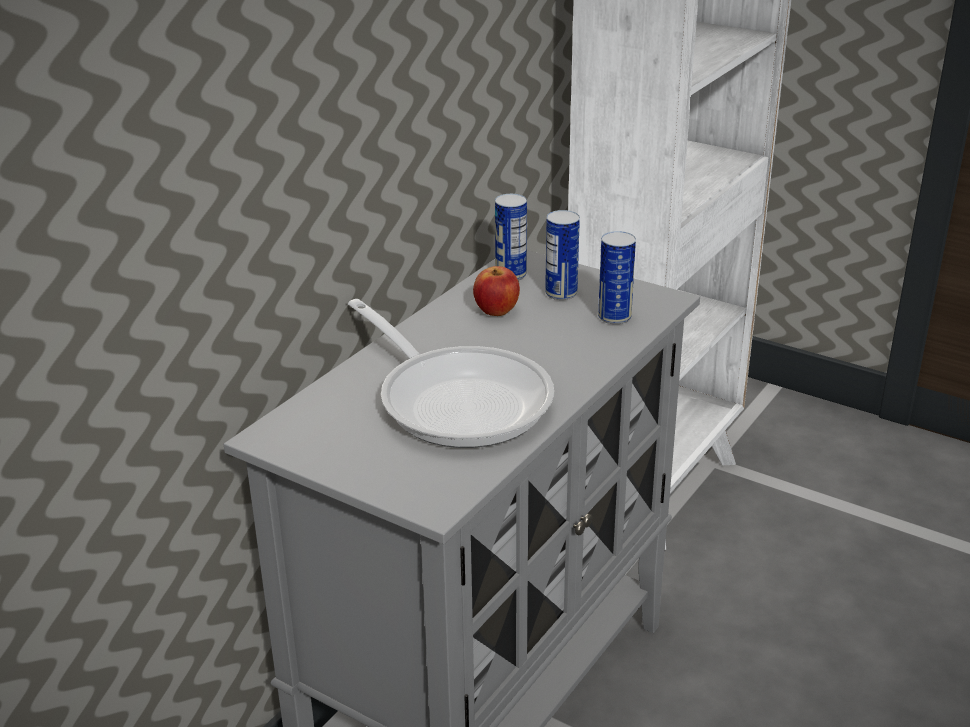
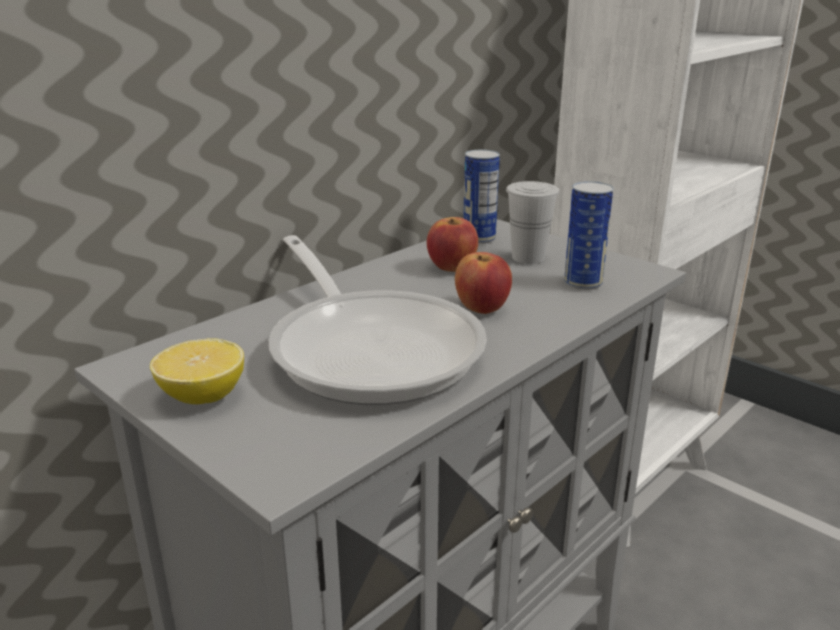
camera: 10 degrees right, 5 degrees down
can [545,210,580,300] -> white cup [506,181,559,264]
none -> lemon [150,338,244,404]
none -> apple [455,252,512,314]

